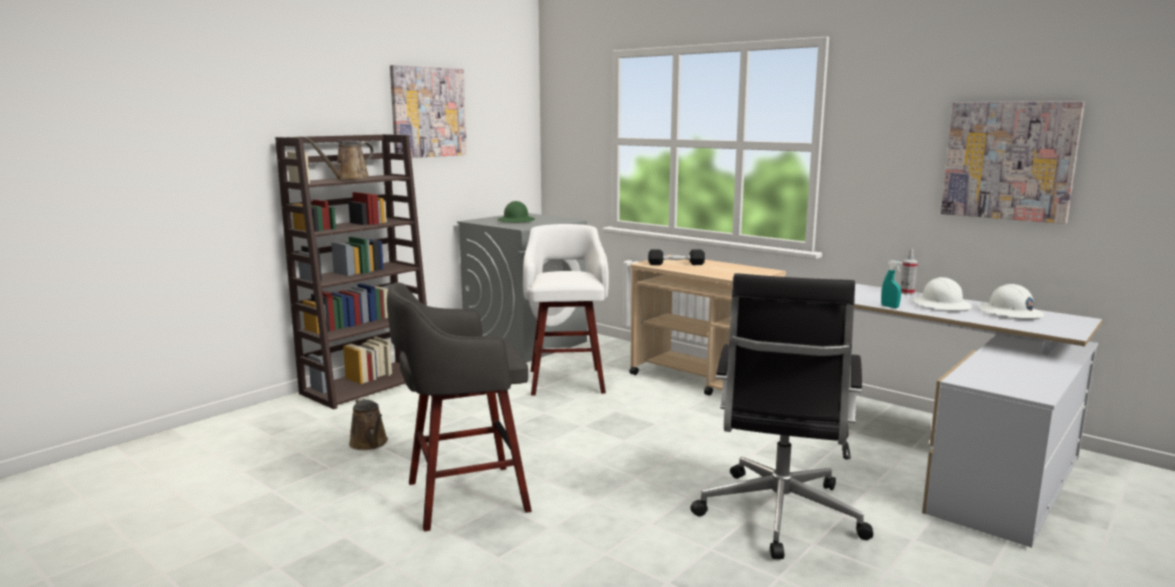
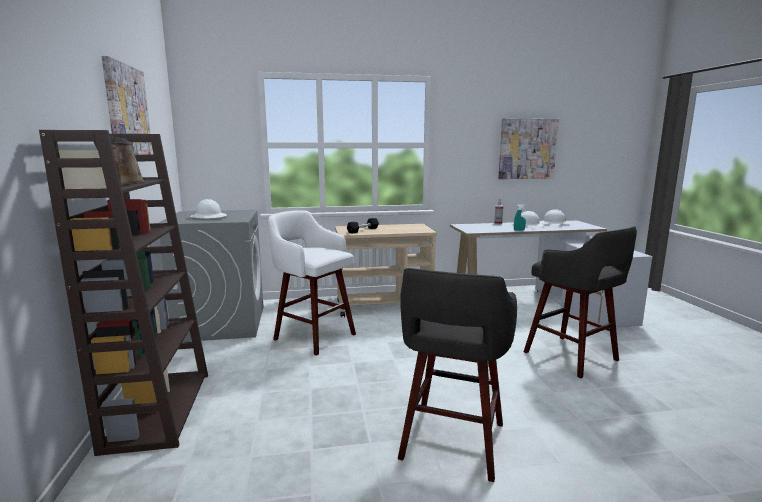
camera: 50 degrees left, 0 degrees up
brown watering can [349,397,388,450] -> none
green hard hat [498,201,535,222] -> white hard hat [190,199,227,219]
black office chair [690,273,873,559] -> grey stool [524,226,637,378]

